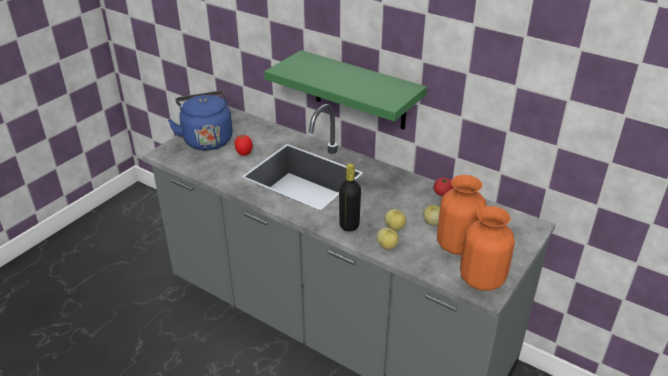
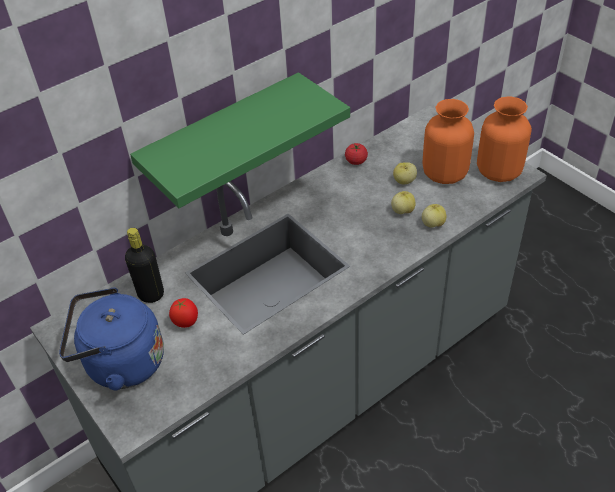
camera: 70 degrees left, 10 degrees up
black bottle [339,163,361,232] -> black bottle moved to [125,228,164,303]

